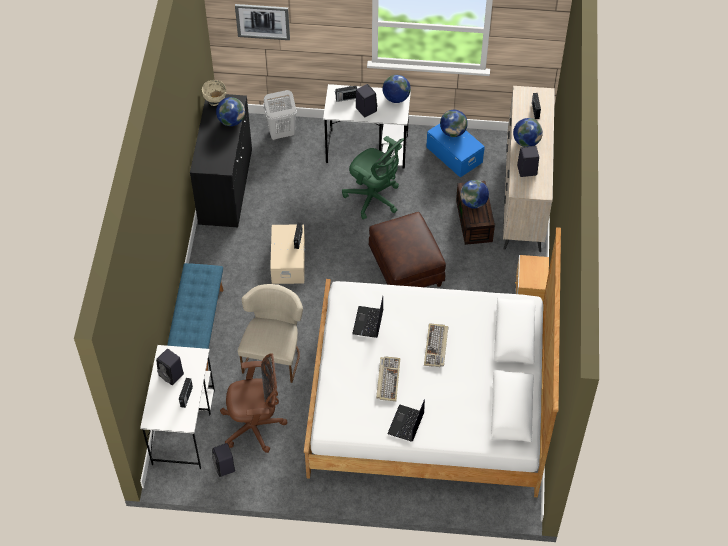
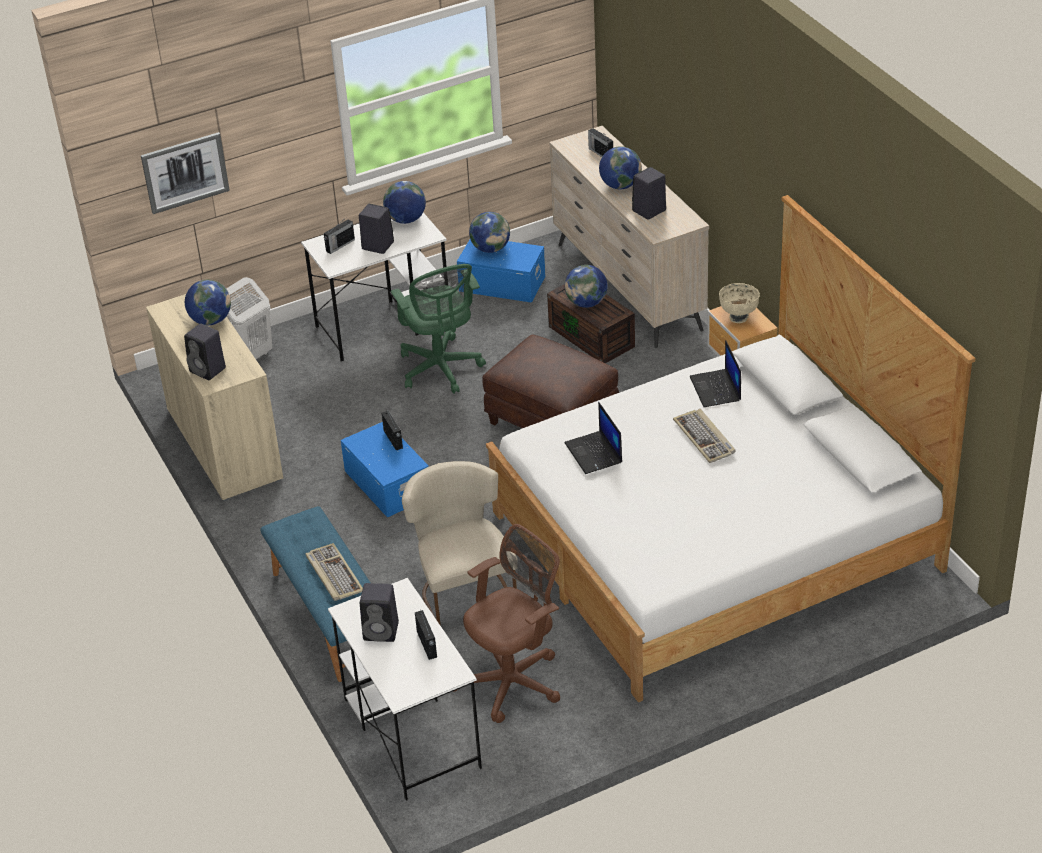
camera: 30 degrees left, 15 degrees down
black cabinet [190,94,252,228] -> beige cabinet [146,294,283,501]
beige bowl [202,80,226,106] -> beige bowl moved to [719,283,760,323]
black speaker [212,443,235,477] -> black speaker moved to [184,323,226,380]
beige storage box [270,224,306,284] -> blue storage box [341,422,429,518]
green office chair [342,136,404,220] -> green office chair turned 60 degrees clockwise [391,264,486,394]
keyboard [376,356,400,401] -> keyboard moved to [305,543,363,601]
laptop [387,399,425,442] -> laptop moved to [690,340,741,407]

